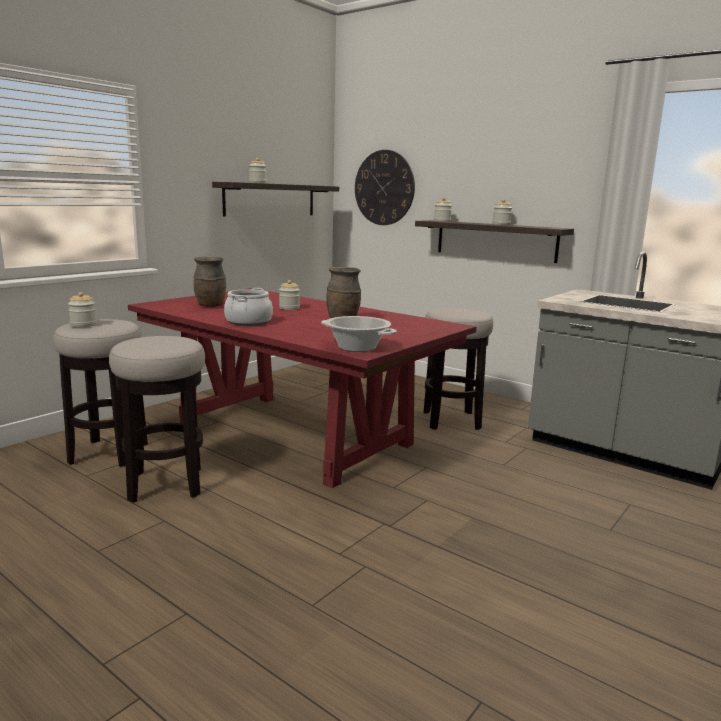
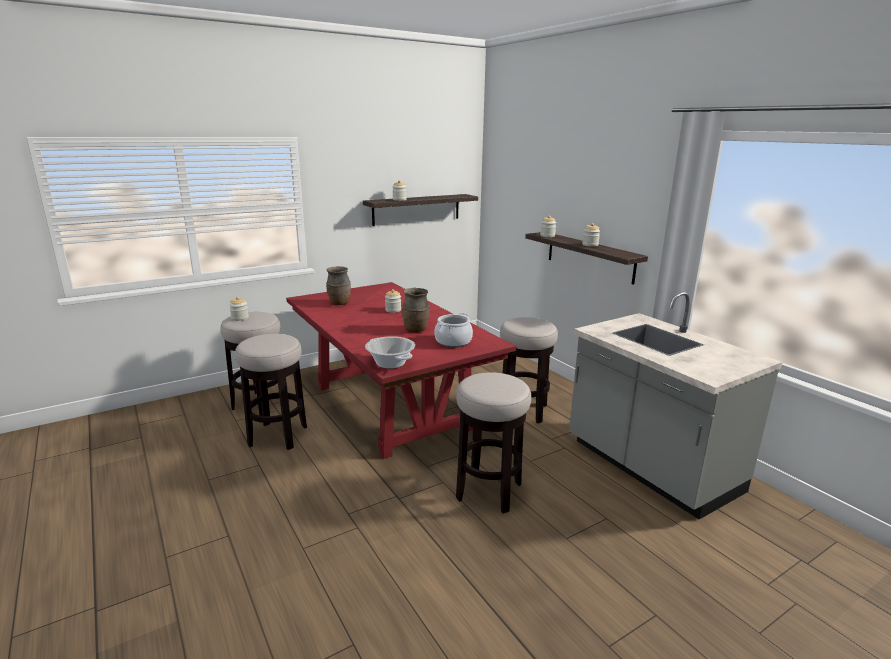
camera: 20 degrees right, 5 degrees up
cooking pot [224,288,273,326] -> cooking pot moved to [434,313,473,347]
wall clock [355,150,415,225] -> none
none -> stool [456,372,531,513]

